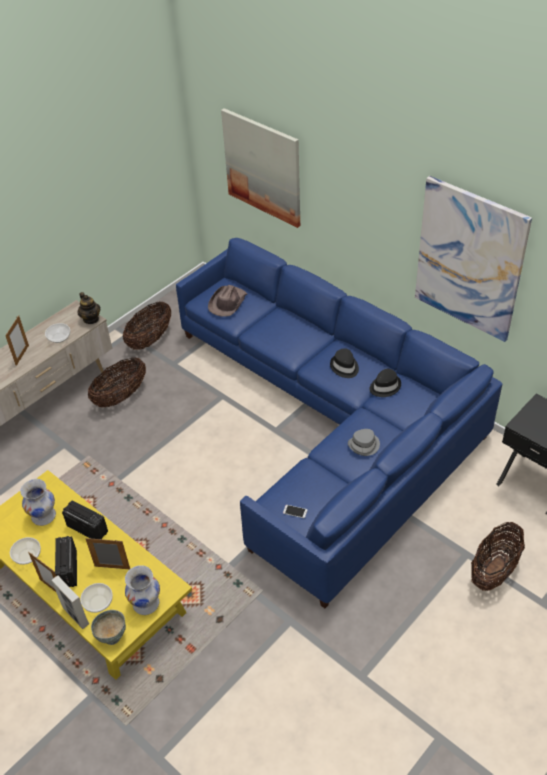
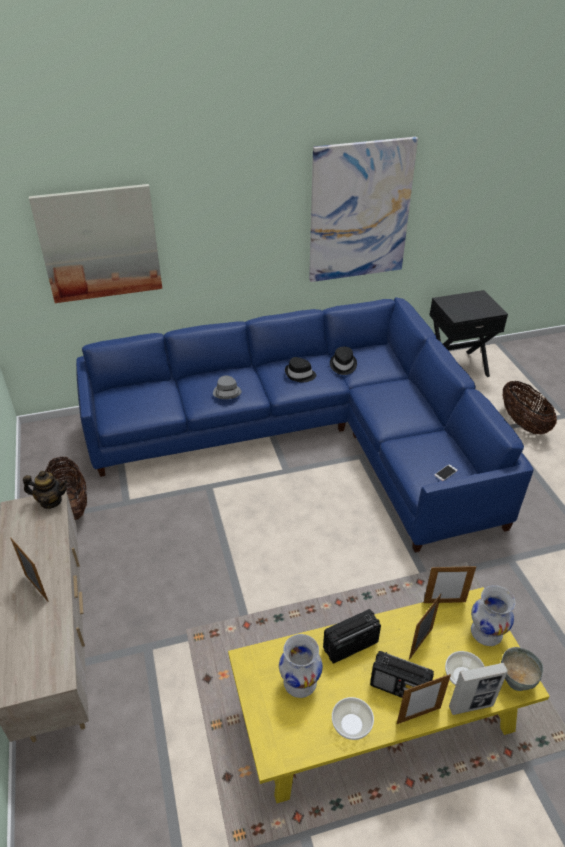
camera: 60 degrees left, 5 degrees down
bowl [45,323,70,343] -> none
basket [88,357,146,407] -> none
brown hat [208,285,247,317] -> none
grey hat [348,429,380,456] -> grey hat moved to [213,376,242,399]
none -> picture frame [423,566,476,603]

